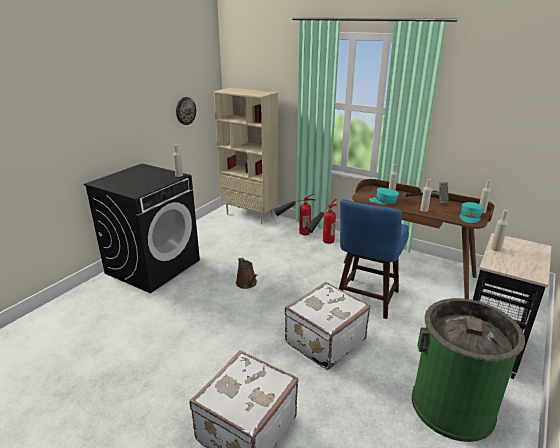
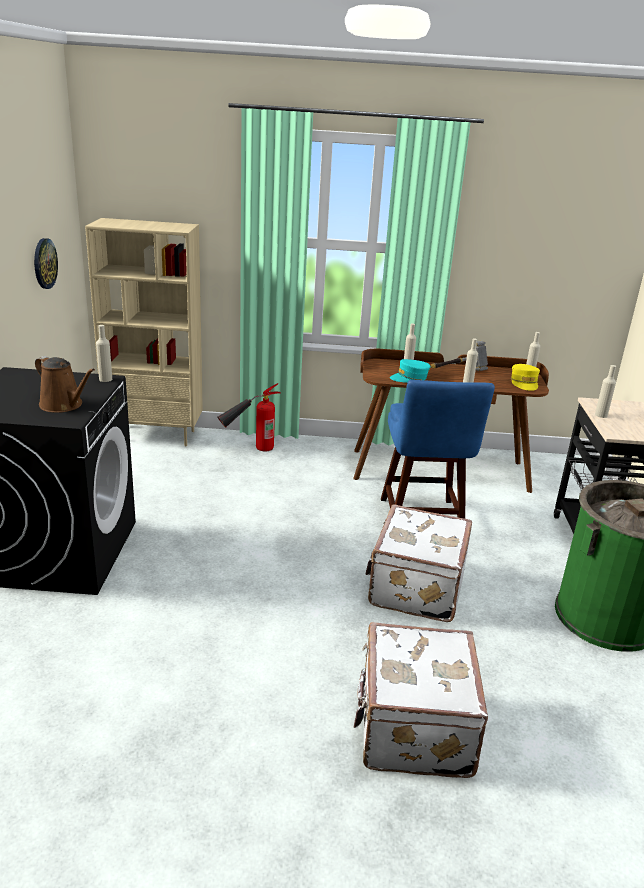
camera: 30 degrees left, 0 degrees up
brown watering can [236,257,257,289] -> brown watering can moved to [35,356,95,413]
fire extinguisher [305,199,338,244] -> none
turquoise cap [459,202,484,223] -> yellow cap [511,364,540,391]

